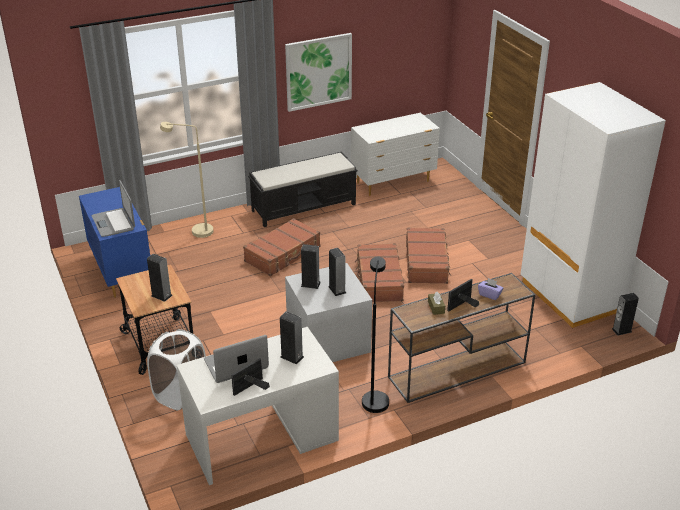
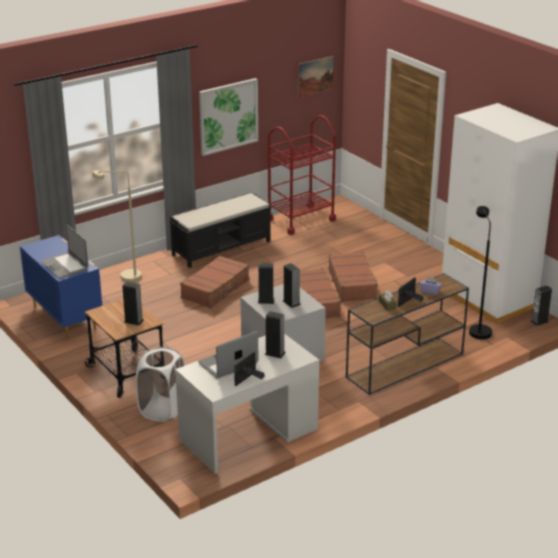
camera: 10 degrees left, 5 degrees down
white dresser [351,113,440,196] -> red cart [268,115,336,235]
black floor lamp [362,257,389,413] -> black floor lamp moved to [469,206,492,339]
none -> picture [298,56,334,97]

